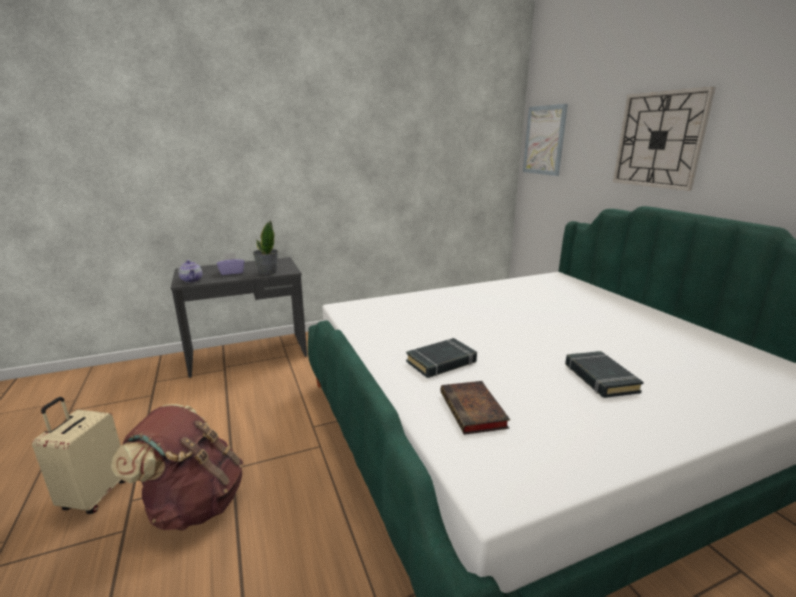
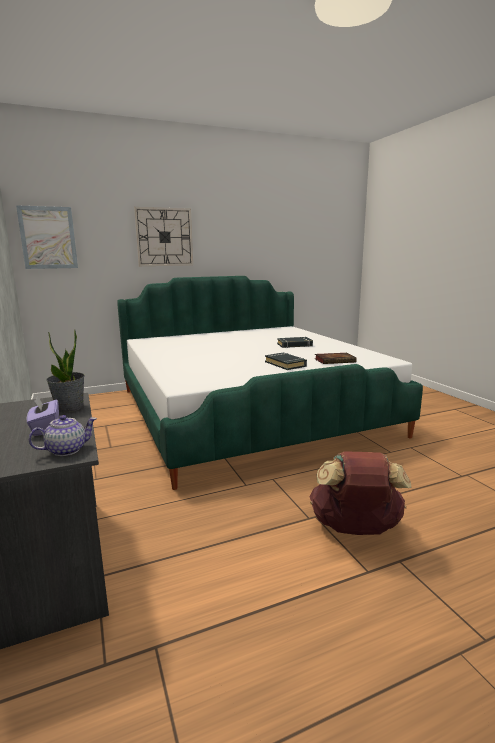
camera: 90 degrees left, 5 degrees down
beige suitcase [32,397,125,514] -> none

